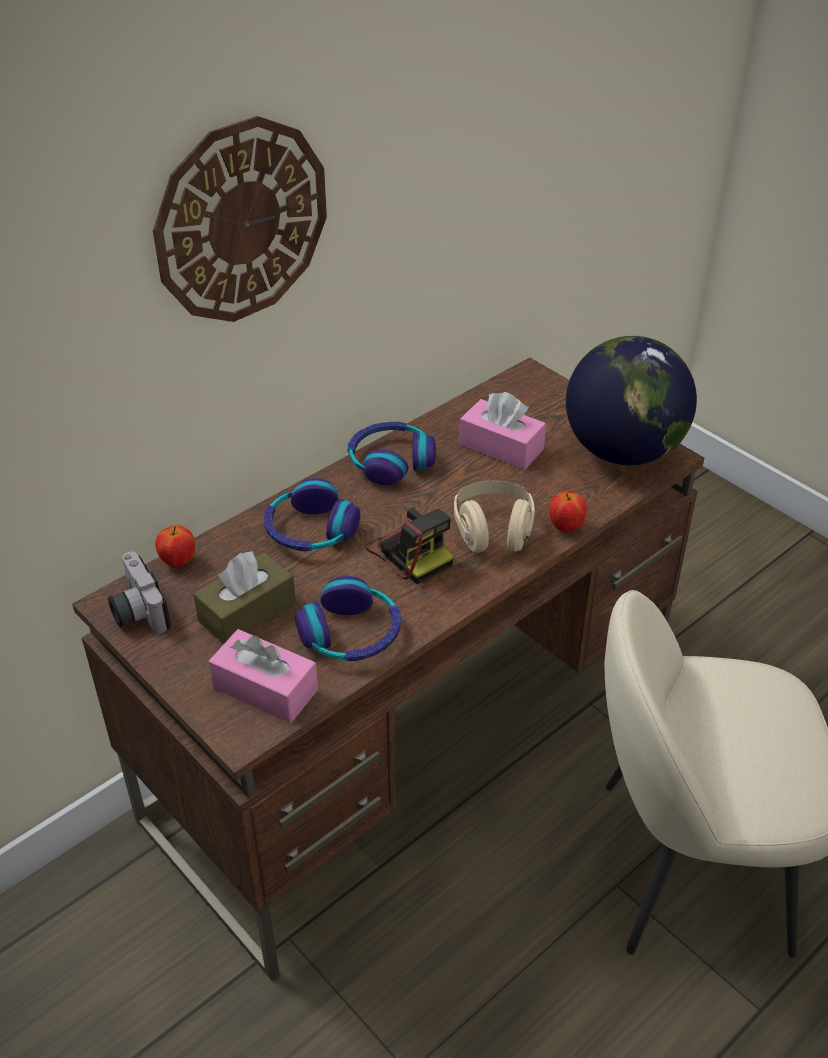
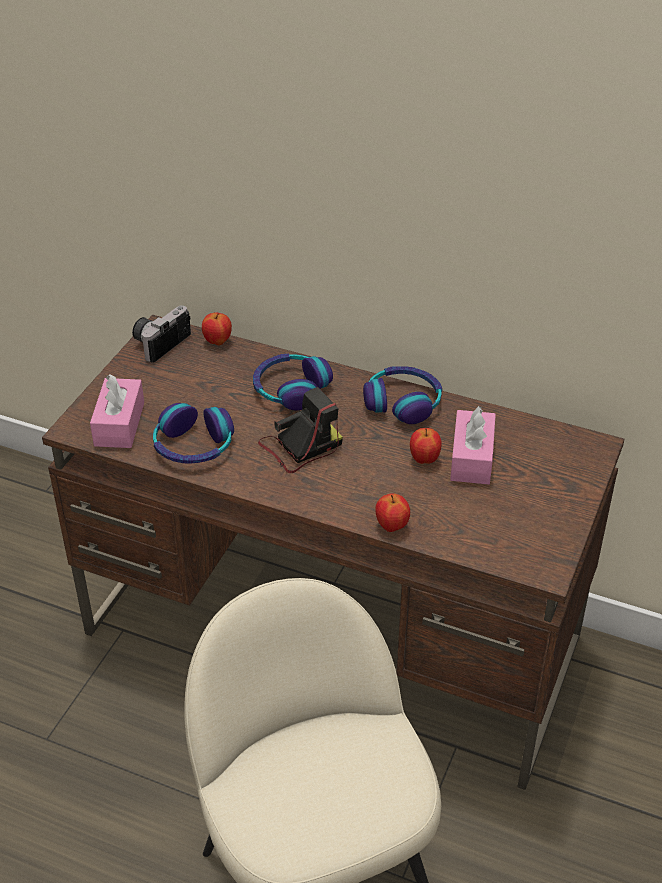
camera: 65 degrees right, 0 degrees up
wall clock [153,116,327,322] -> none
brown tissue box [194,551,296,644] -> none
camera [365,507,454,584] -> camera turned 150 degrees counterclockwise [258,387,343,473]
beige headphones [454,480,535,553] -> none
globe [566,336,697,465] -> none
none -> apple [410,428,442,464]

